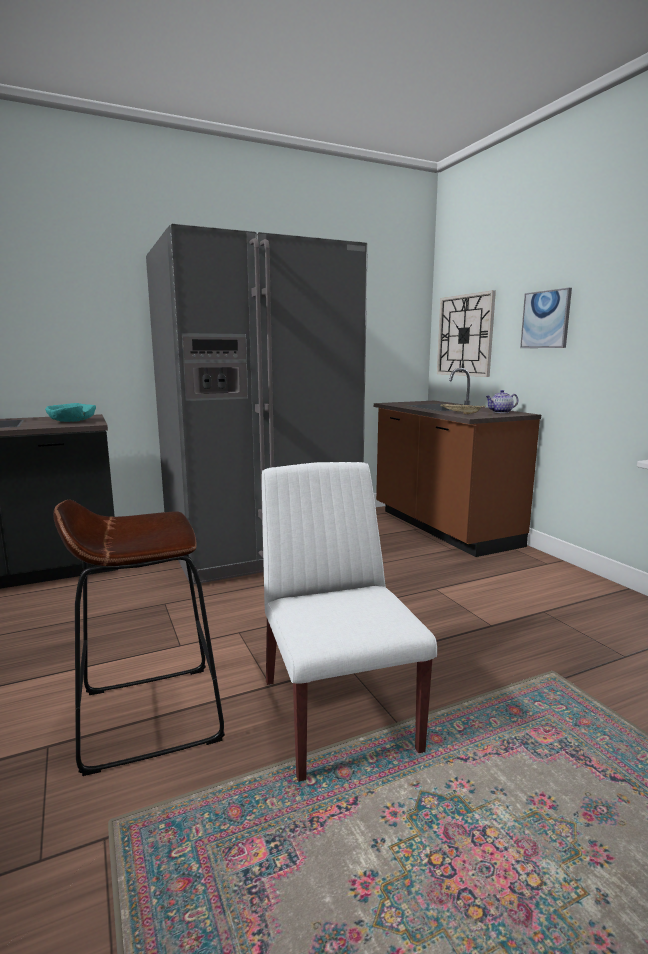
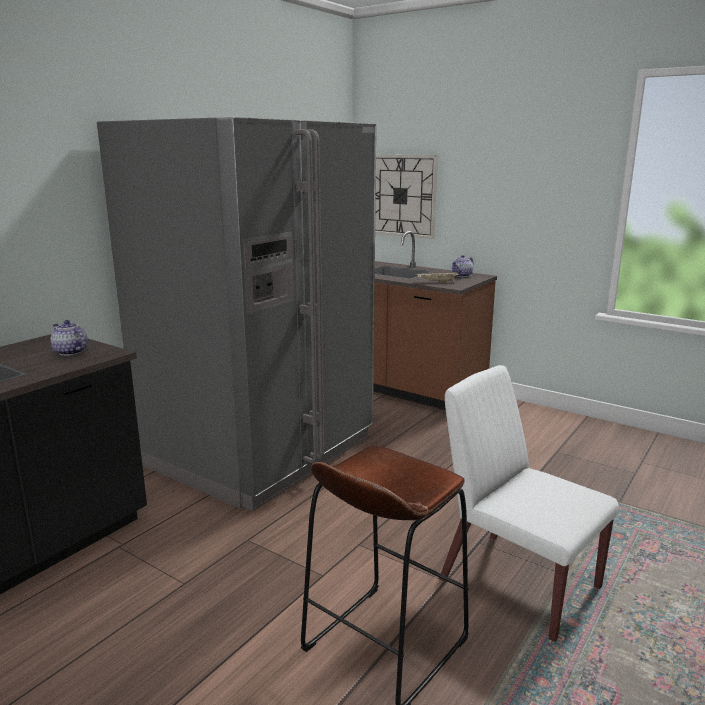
camera: 30 degrees left, 5 degrees up
turquoise bowl [45,403,96,422] -> teapot [51,320,88,356]
picture [520,288,572,348] -> none

